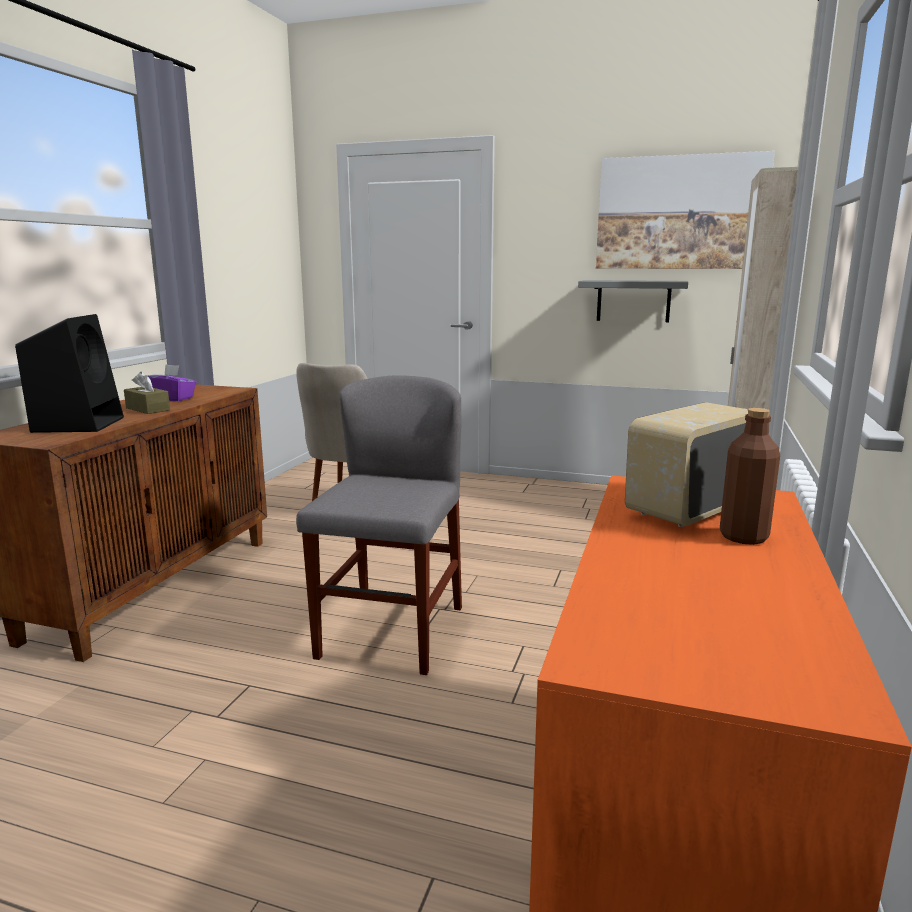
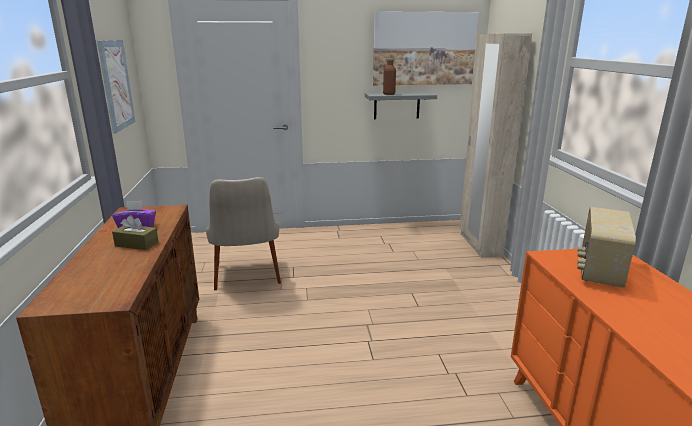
camera: 25 degrees left, 5 degrees up
black speaker [15,314,124,433] -> none
grey chair [296,375,462,675] -> none
brown bottle [720,408,780,545] -> brown bottle moved to [383,58,396,95]
none -> picture [97,40,136,133]

